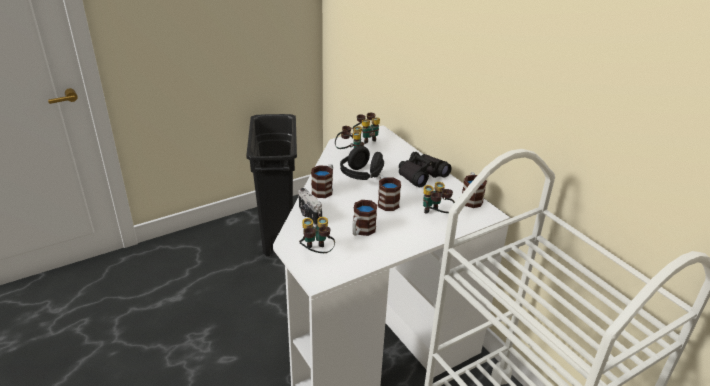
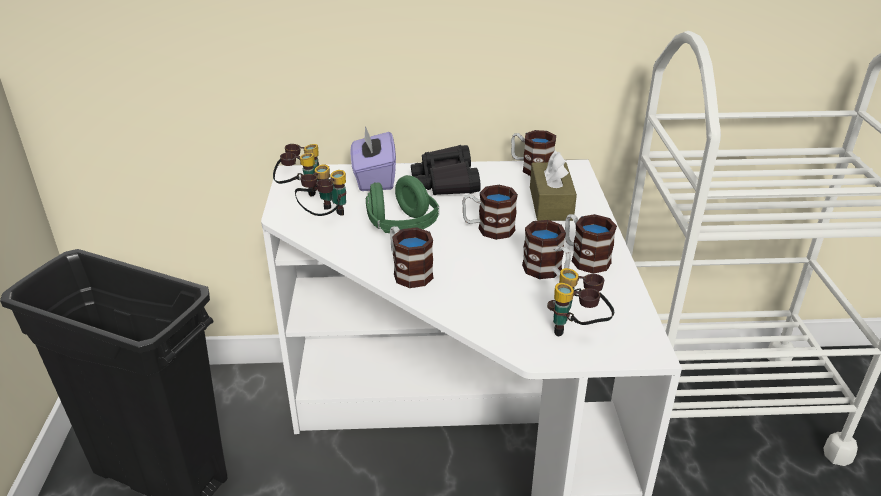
camera: 60 degrees left, 0 degrees up
camera [298,188,322,226] -> none
black headphones [340,146,384,180] -> green headphones [366,175,440,233]
binoculars [423,182,455,214] -> brown tissue box [530,151,577,221]
none -> purple tissue box [351,126,396,191]
none -> mug [565,214,617,274]

